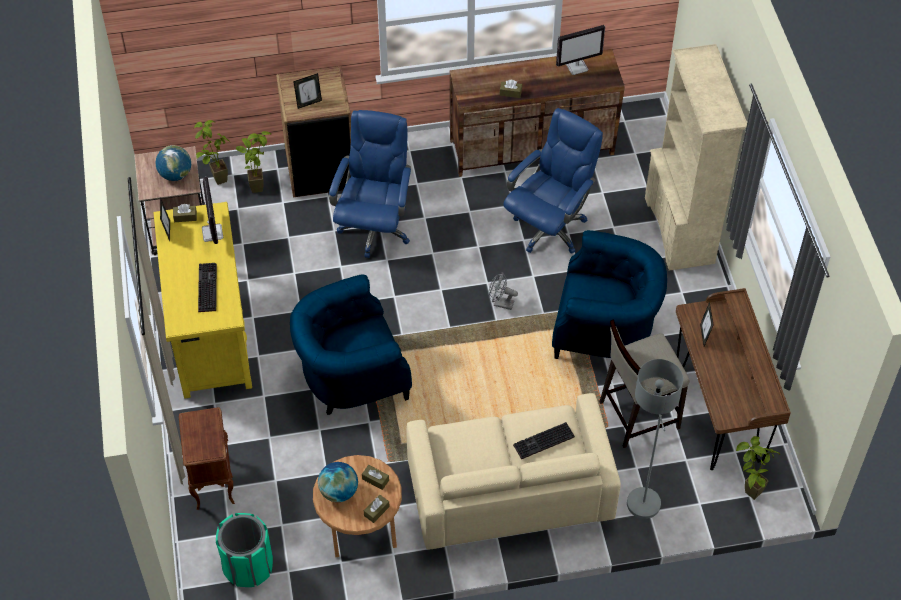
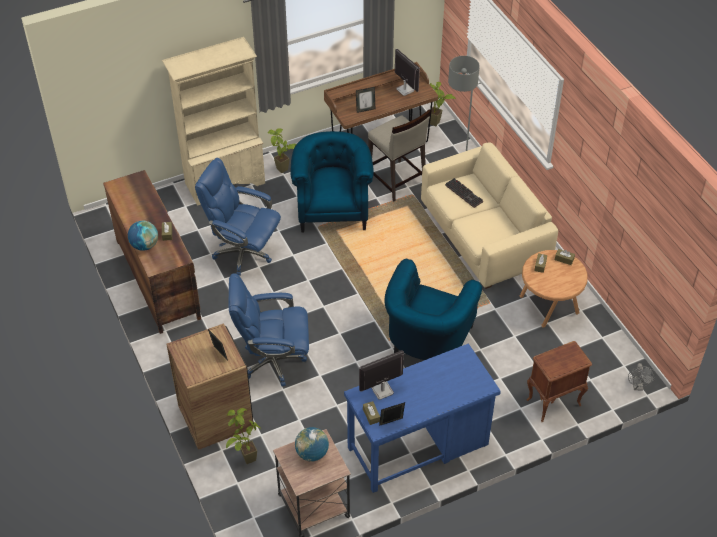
camera: 105 degrees left, 5 degrees down
yellow desk [154,202,252,399] -> blue desk [344,343,501,493]
potted plant [194,120,230,185] -> potted plant moved to [268,128,296,173]
keyboard [198,263,217,312] -> none
green trash can [216,513,273,587] -> none
blue armchair [290,274,412,415] -> blue armchair turned 60 degrees clockwise [384,259,482,360]
globe [318,462,358,502] -> globe moved to [128,221,158,251]
grey fan [489,273,518,310] -> grey fan moved to [628,363,656,391]
monitor [556,25,605,75] -> monitor moved to [395,49,420,96]

